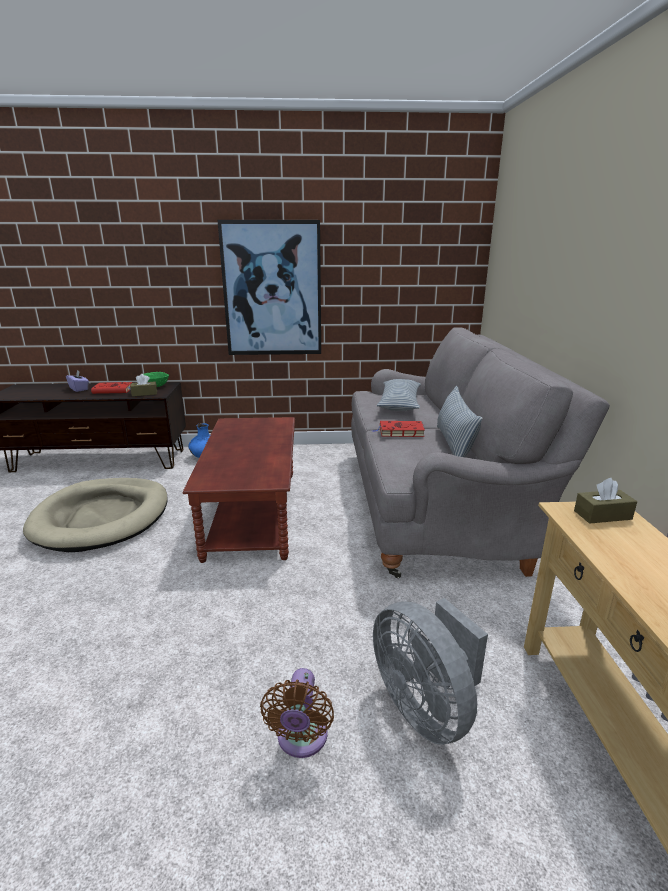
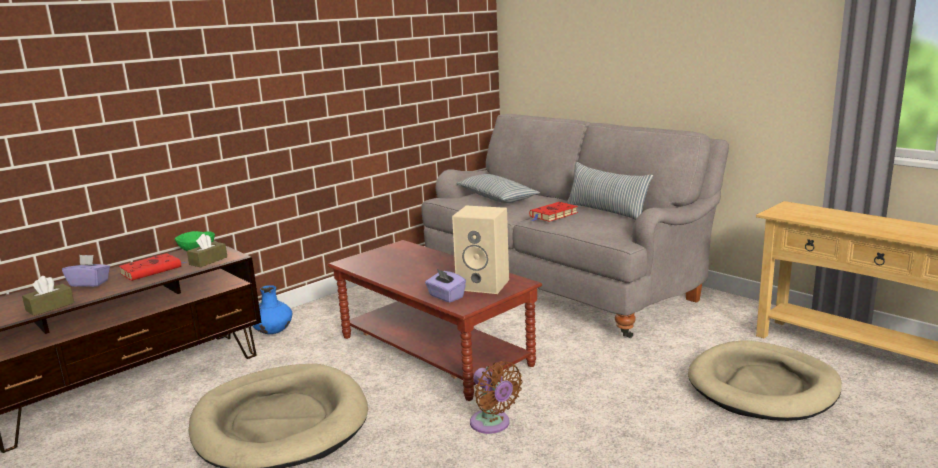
camera: 40 degrees left, 5 degrees down
picture [218,220,321,355] -> none
brown fan [260,668,334,758] -> brown fan moved to [470,361,522,434]
grey fan [373,598,488,745] -> beige dog bed [688,340,842,421]
brown tissue box [574,478,637,524] -> brown tissue box moved to [22,276,74,316]
none -> purple tissue box [425,269,466,303]
none -> beige speaker [452,206,509,294]

